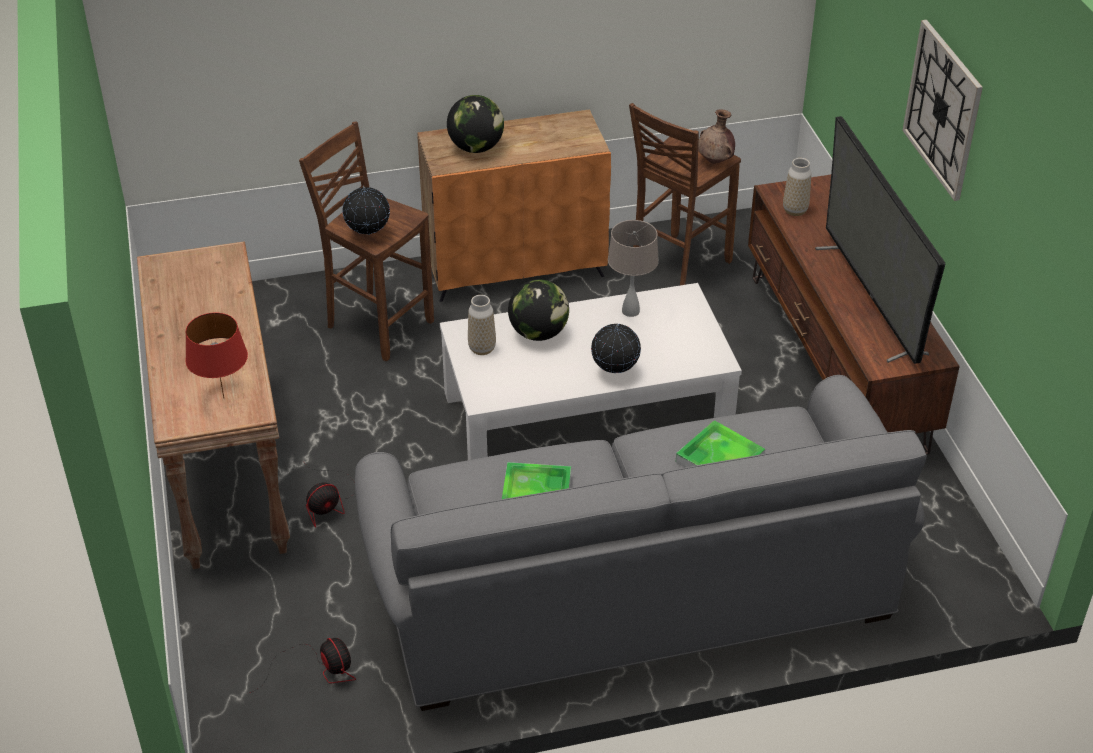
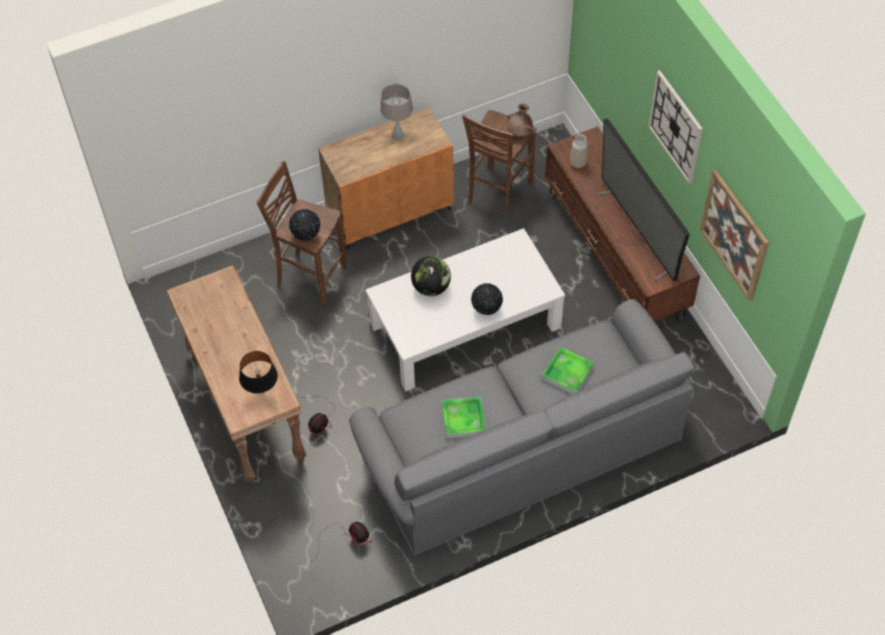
camera: 10 degrees left, 15 degrees up
red table lamp [185,313,248,398] -> black table lamp [239,351,278,395]
globe [447,95,504,153] -> none
vase [468,295,496,355] -> none
beige table lamp [608,220,659,317] -> beige table lamp moved to [380,84,413,141]
none -> picture [700,169,769,301]

